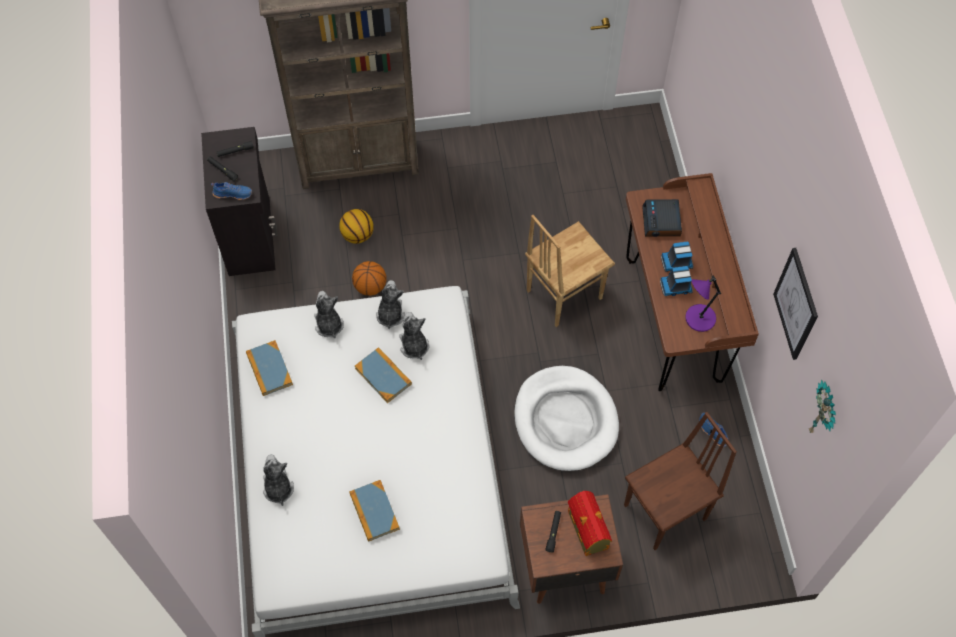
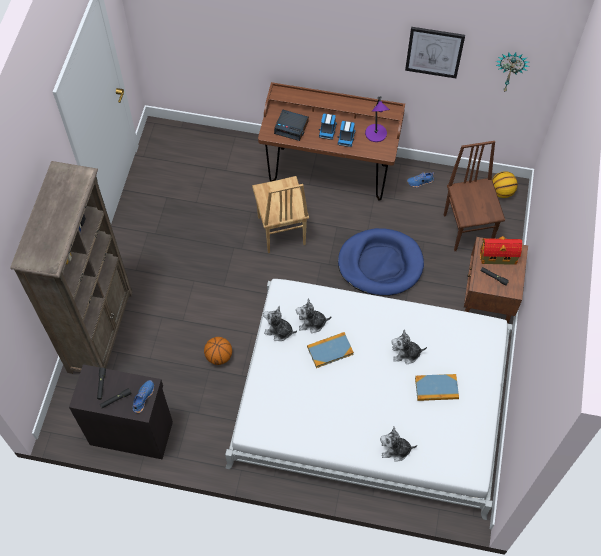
camera: 70 degrees left, 0 degrees up
book [246,340,293,396] -> none
plush toy [314,291,344,338] -> plush toy moved to [392,329,427,364]
basketball [339,209,374,244] -> basketball moved to [492,171,518,198]
white dog bed [514,366,619,471] -> blue dog bed [338,228,424,296]

